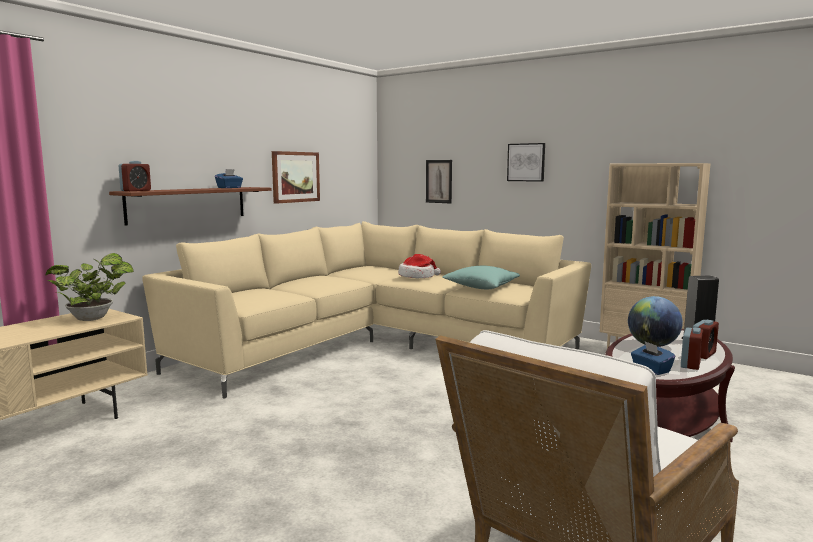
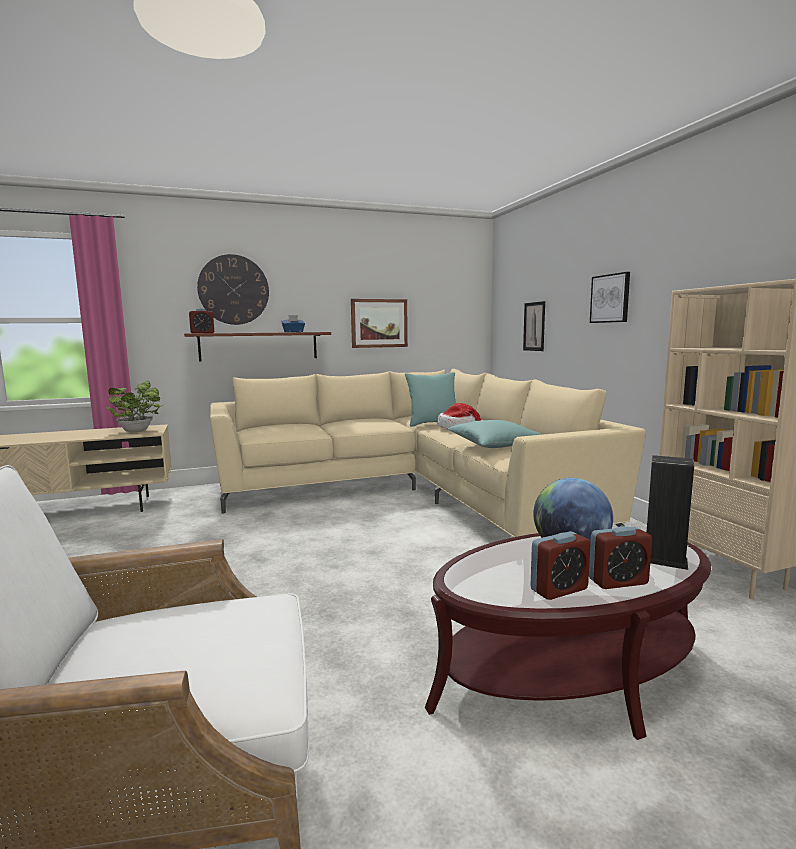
camera: 35 degrees right, 0 degrees up
blue tissue box [631,341,675,375] -> none
none -> wall clock [197,254,269,325]
none -> turquoise pillow [405,372,456,427]

